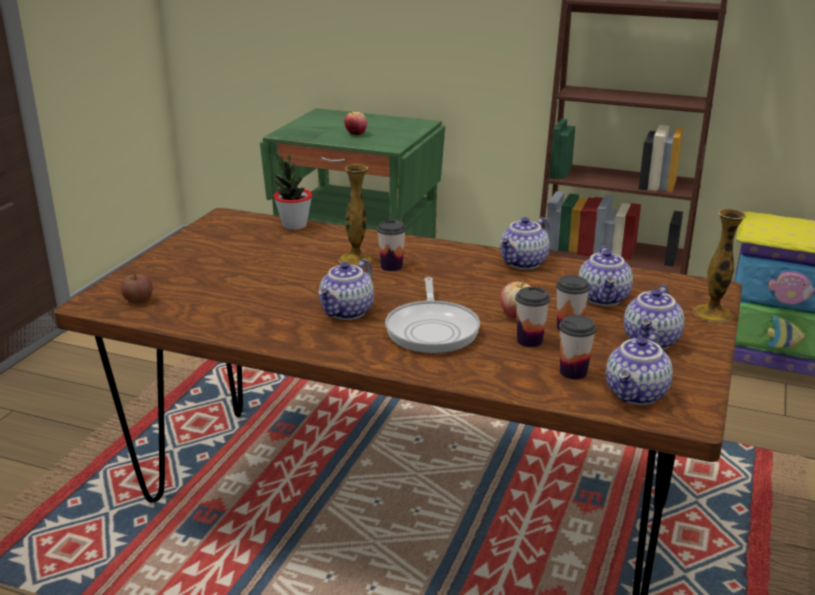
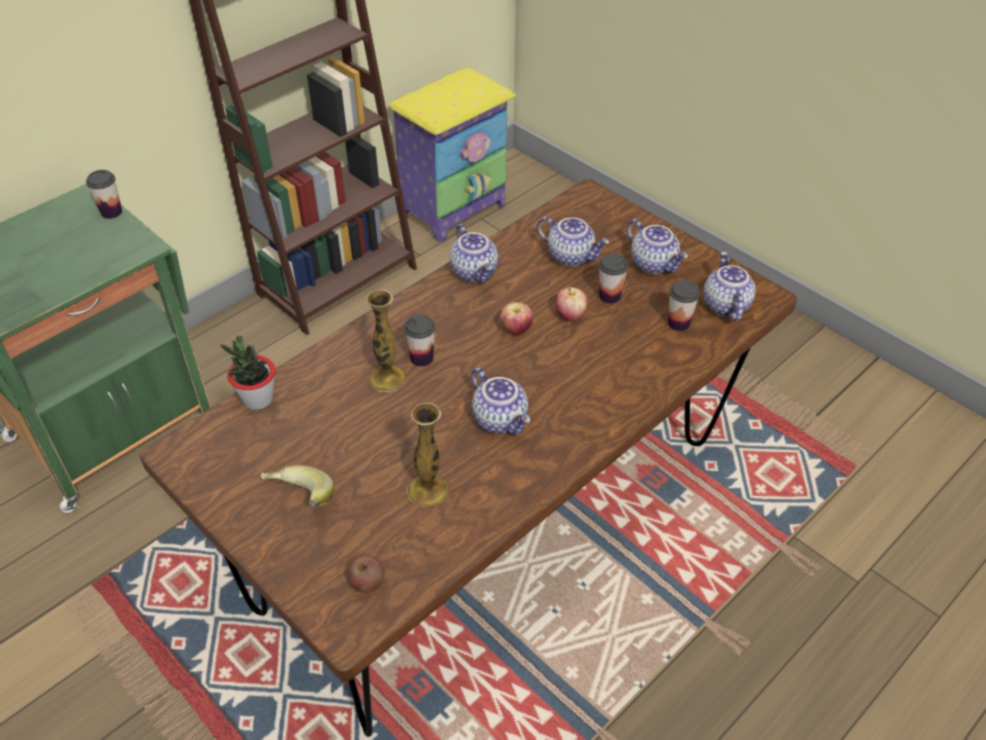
camera: 65 degrees left, 20 degrees up
apple [344,111,367,135] -> apple moved to [500,302,533,335]
frying pan [385,277,480,353] -> none
cup [515,287,550,347] -> cup moved to [86,170,122,219]
teapot [606,331,673,405] -> teapot turned 150 degrees counterclockwise [703,252,756,321]
vase [693,209,746,323] -> vase moved to [407,403,448,507]
none -> banana [261,465,334,506]

